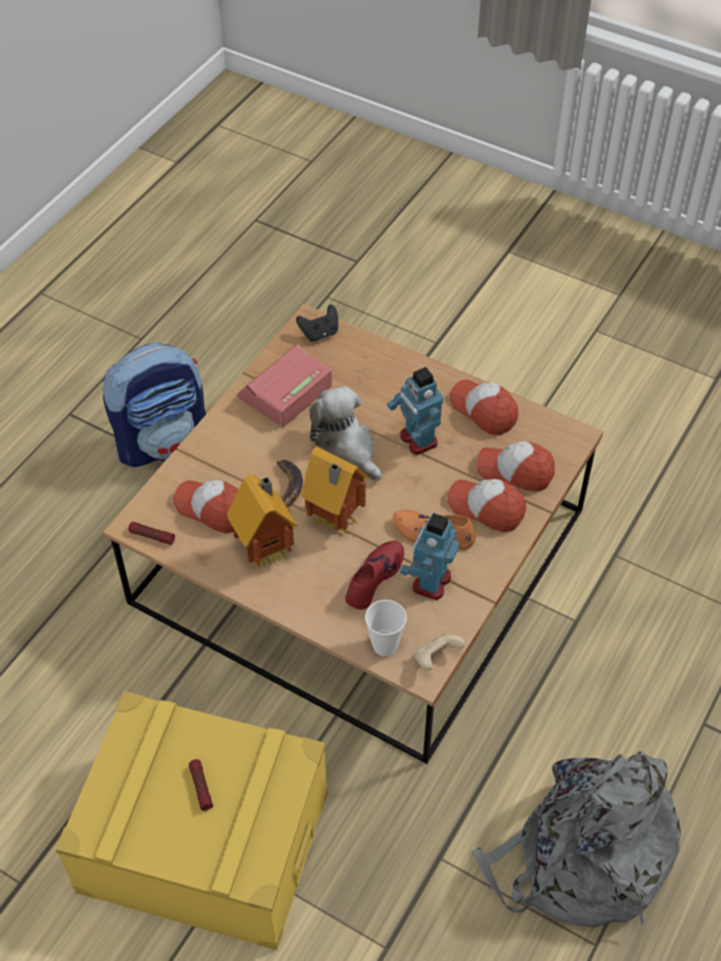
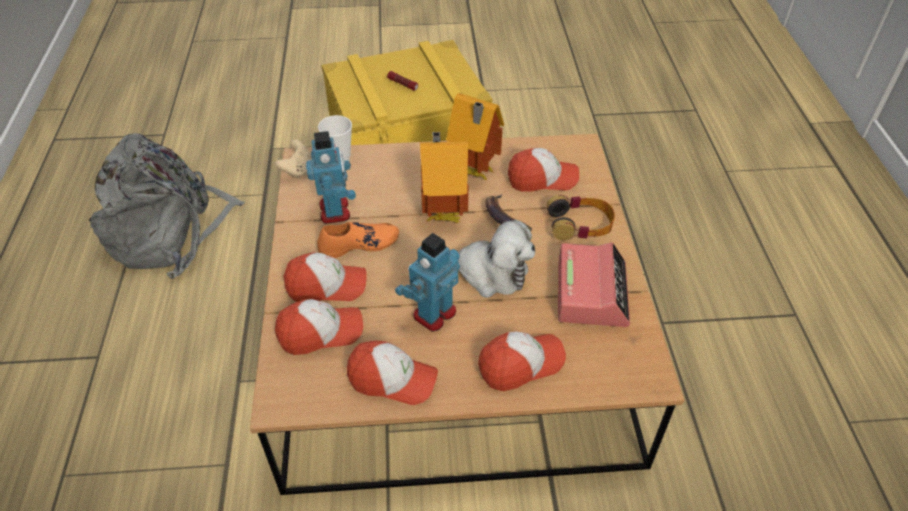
camera: 145 degrees right, 5 degrees down
backpack [103,343,206,467] -> none
flashlight [128,522,175,545] -> none
black game controller [296,305,338,341] -> none
red shoe [345,541,404,610] -> none
toy robot [387,367,443,455] -> toy robot turned 75 degrees counterclockwise [395,233,460,332]
none -> cap [478,332,566,391]
none -> headphones [546,195,615,240]

